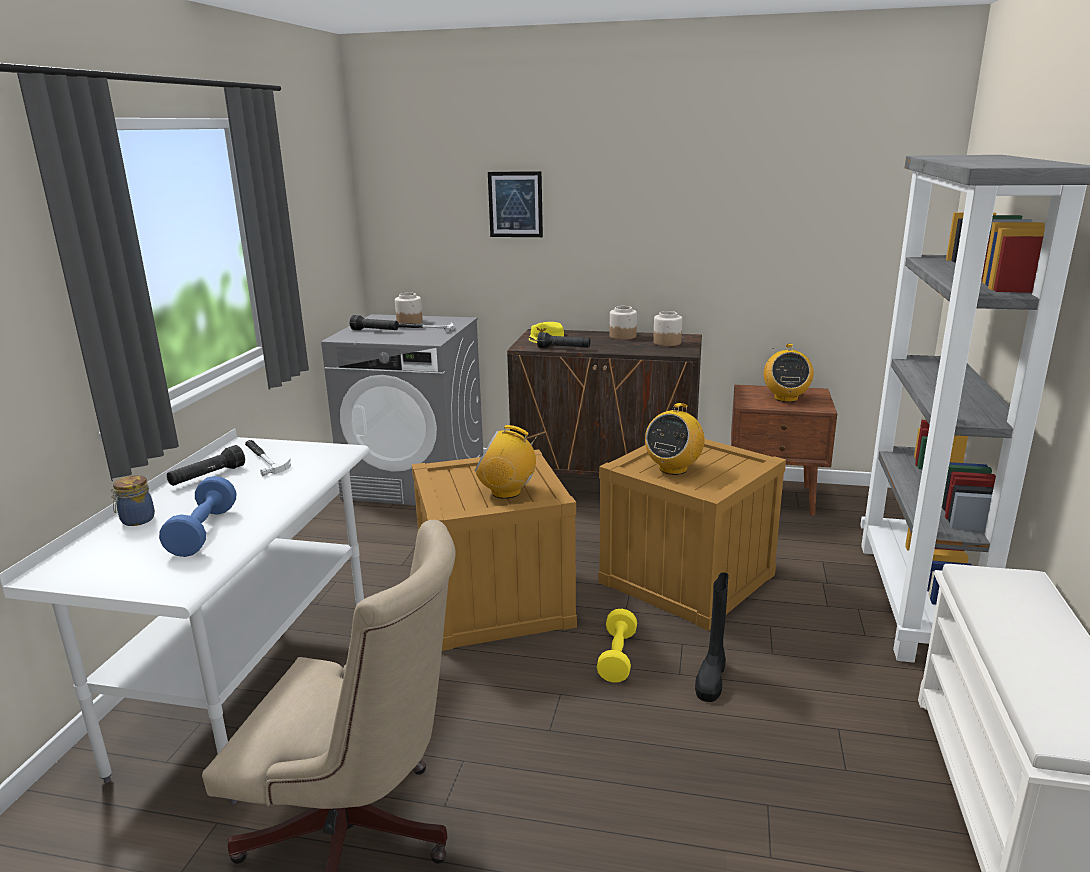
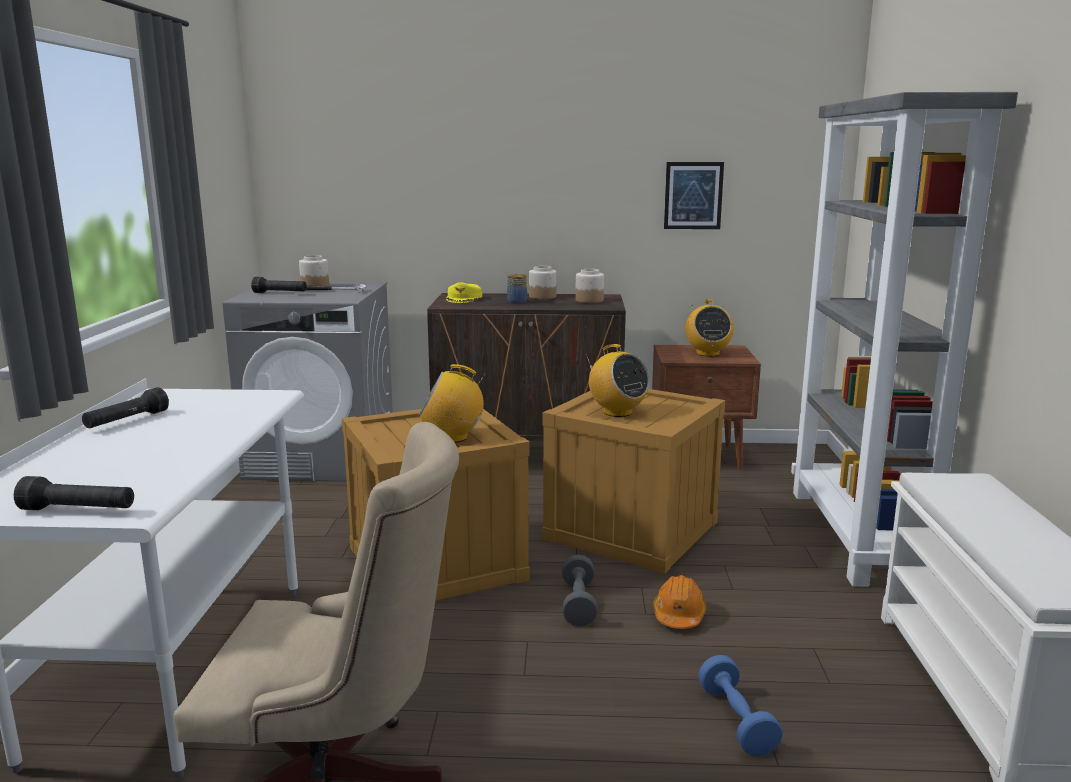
camera: 10 degrees left, 5 degrees down
jar [110,475,155,526] -> jar moved to [507,274,527,304]
blue dumbbell [159,476,236,557] -> blue dumbbell moved to [698,655,783,756]
hammer [245,440,291,476] -> none
picture [488,171,543,237] -> picture moved to [664,162,724,229]
black flashlight [537,332,590,348] -> black flashlight moved to [14,476,134,510]
yellow dumbbell [597,609,637,683] -> grey dumbbell [562,555,598,627]
radio [645,403,705,475] -> radio turned 60 degrees counterclockwise [586,344,650,417]
black boot [695,572,729,702] -> orange hard hat [653,575,706,629]

